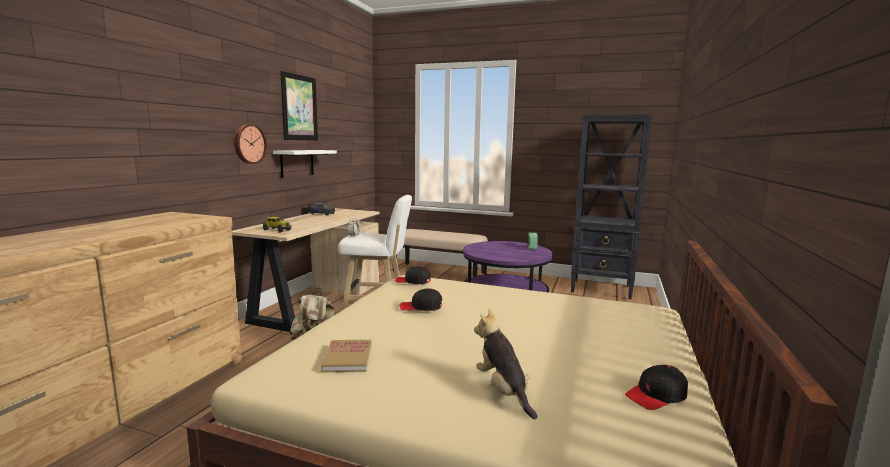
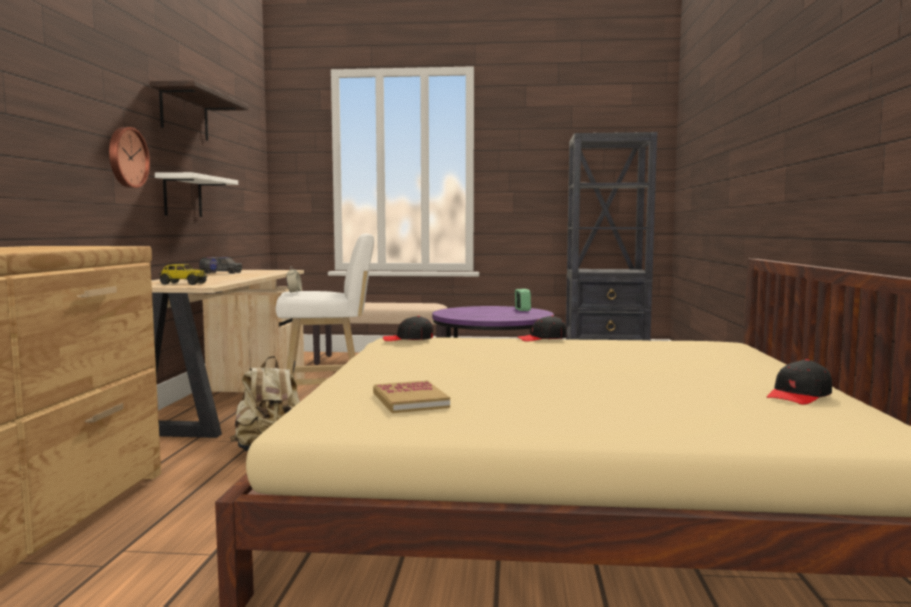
camera: 15 degrees left, 5 degrees down
picture [280,71,318,140] -> shelf [151,80,249,141]
black cap [399,288,442,311] -> black cap moved to [517,316,567,341]
plush toy [474,309,537,420] -> none

